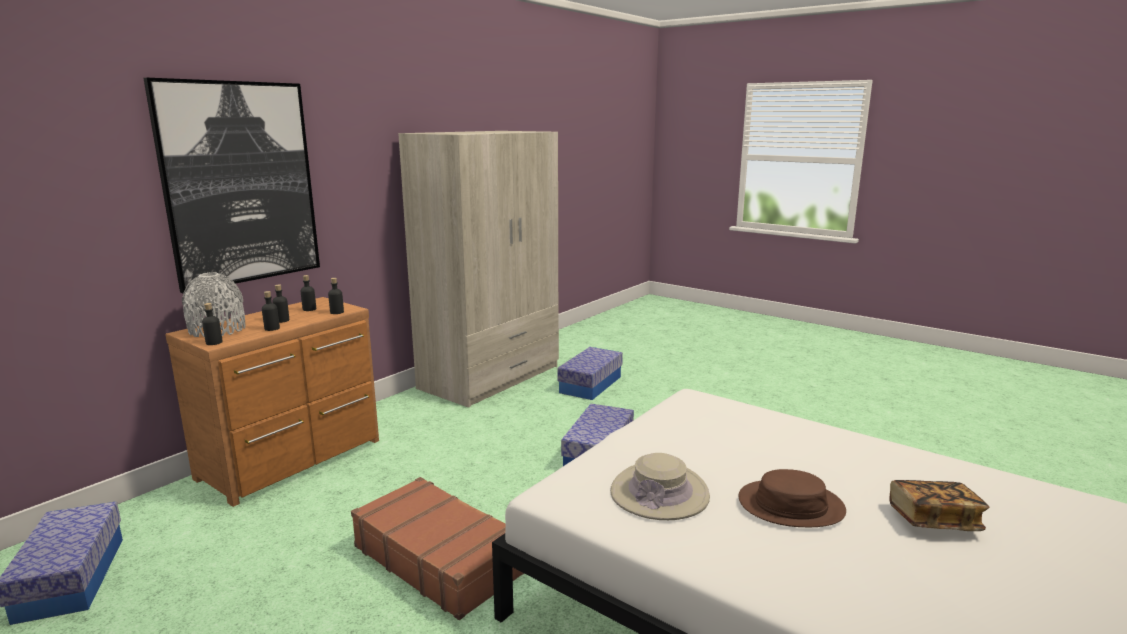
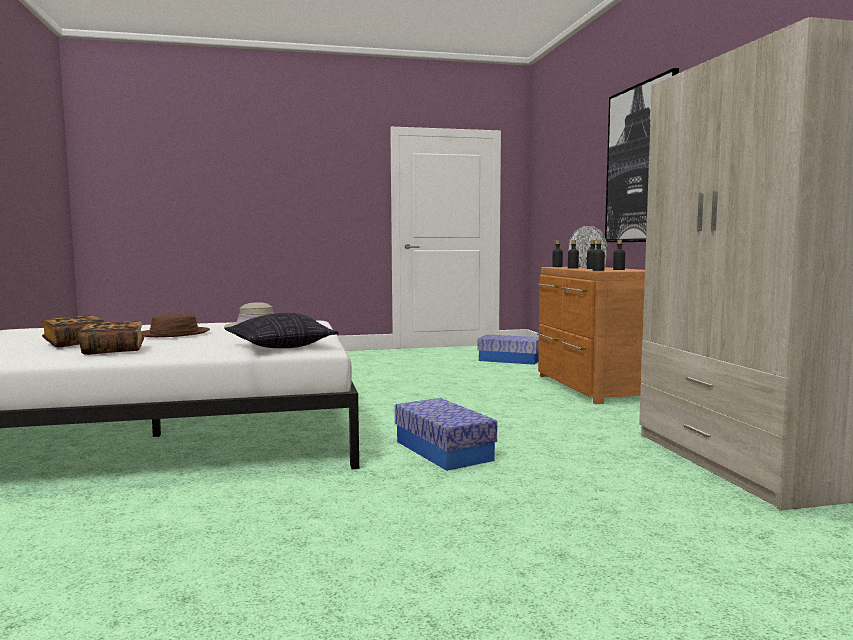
camera: 130 degrees right, 10 degrees down
brown suitcase [351,477,524,620] -> none
storage box [557,347,623,400] -> none
none -> book [78,321,144,355]
none -> pillow [225,313,339,348]

